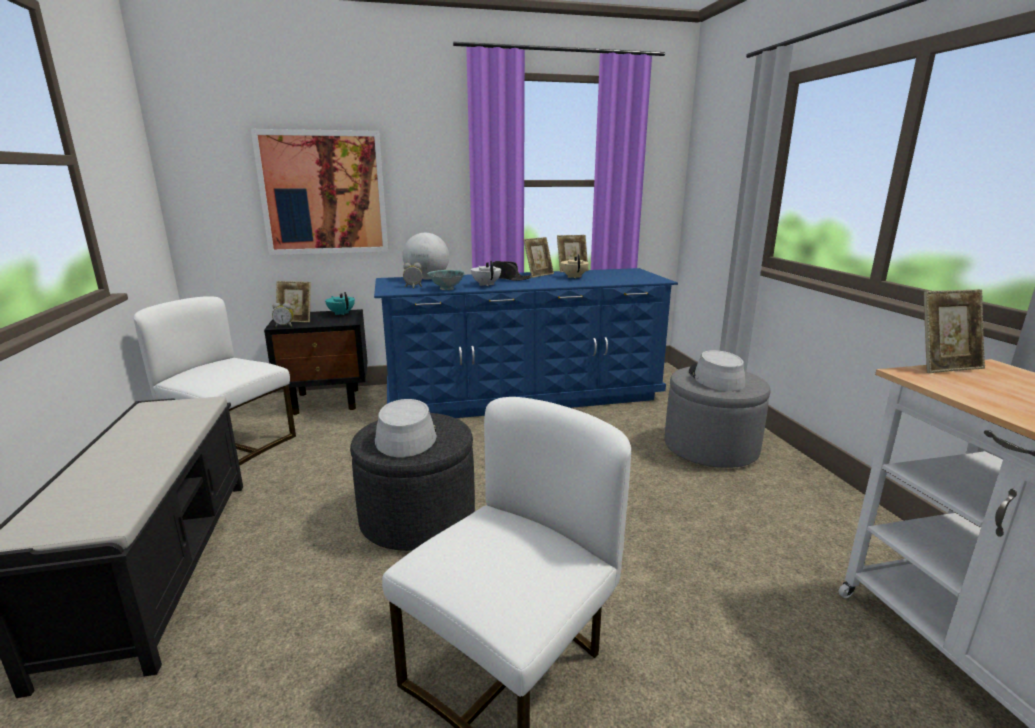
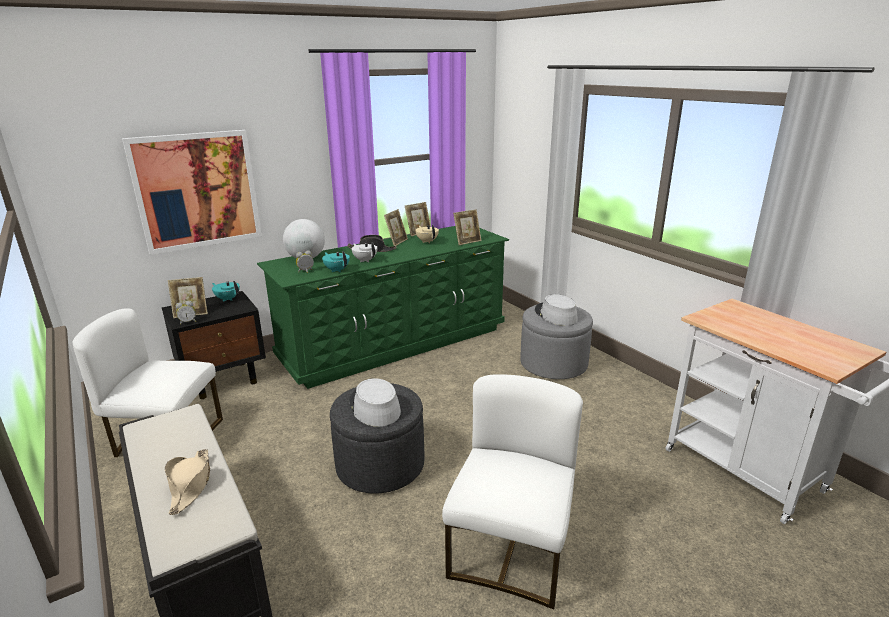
camera: 20 degrees left, 5 degrees up
blue dresser [374,268,678,418] -> green dresser [257,226,509,389]
bowl [427,270,465,290] -> turquoise teapot [322,251,350,272]
picture frame [924,289,985,373] -> picture frame moved to [453,209,482,245]
none -> beige hat [165,449,210,515]

